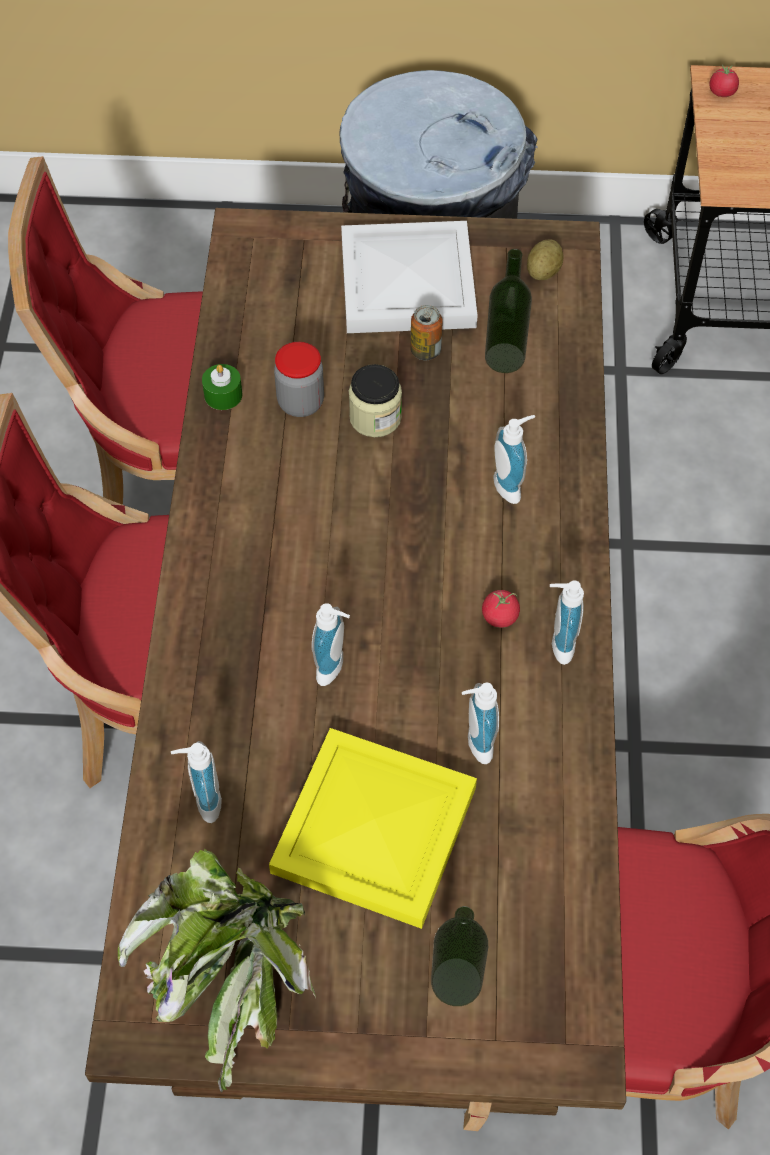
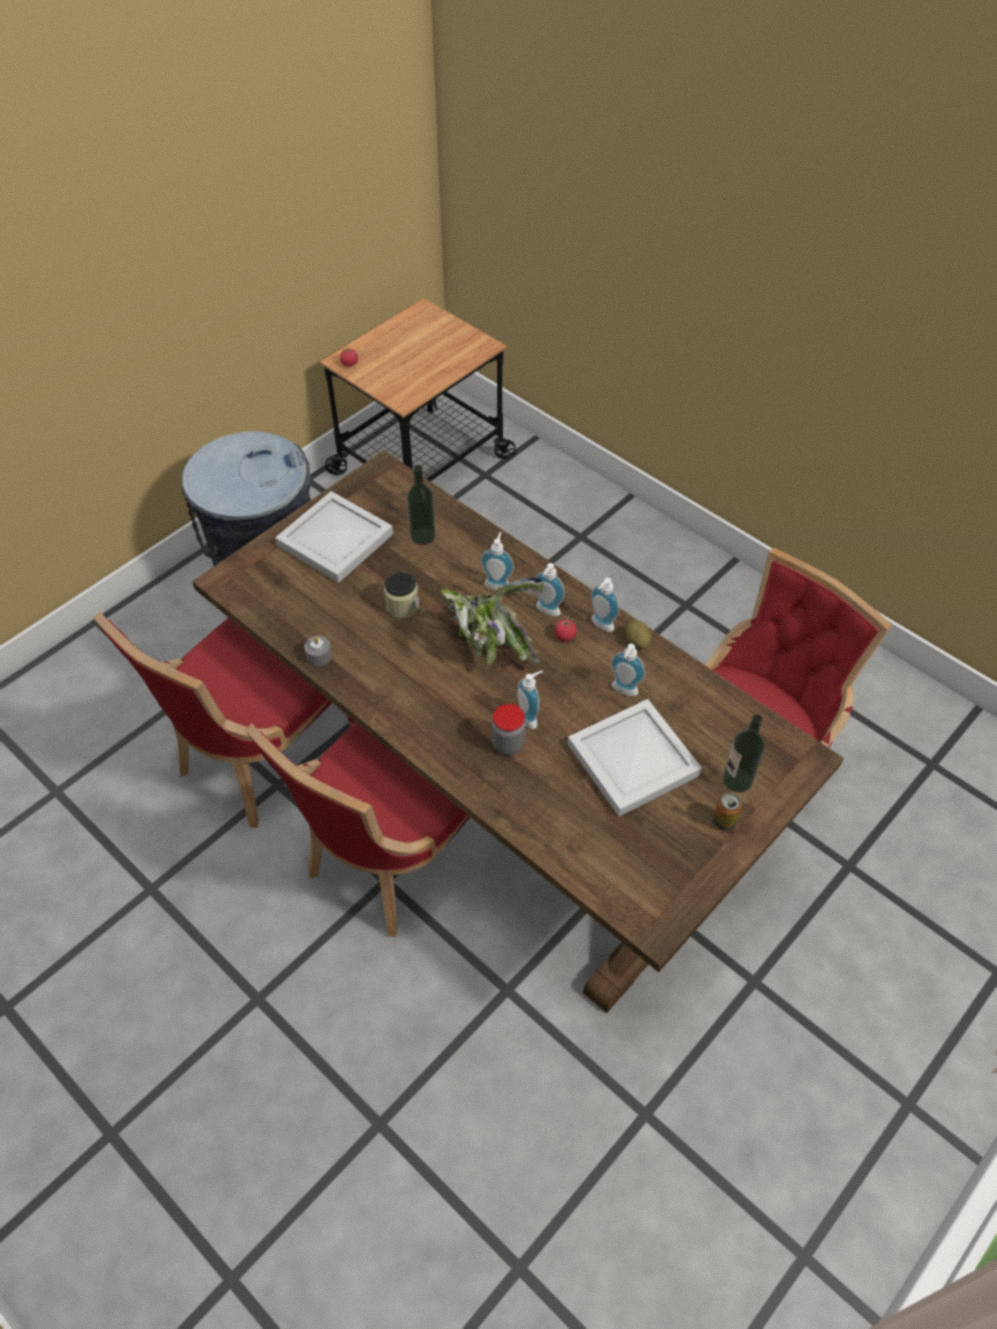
camera: 50 degrees left, 5 degrees down
potted plant [118,848,316,1092] -> potted plant moved to [441,577,544,665]
soap dispenser [171,741,222,823] -> soap dispenser moved to [535,563,565,616]
green candle [202,364,242,410] -> grey candle [304,636,332,666]
yellow tray [269,728,477,929] -> white tray [568,699,702,816]
jar [274,342,324,417] -> jar moved to [492,704,526,755]
can [410,305,443,360] -> can moved to [713,793,742,831]
potato [527,240,564,280] -> potato moved to [626,620,651,649]

